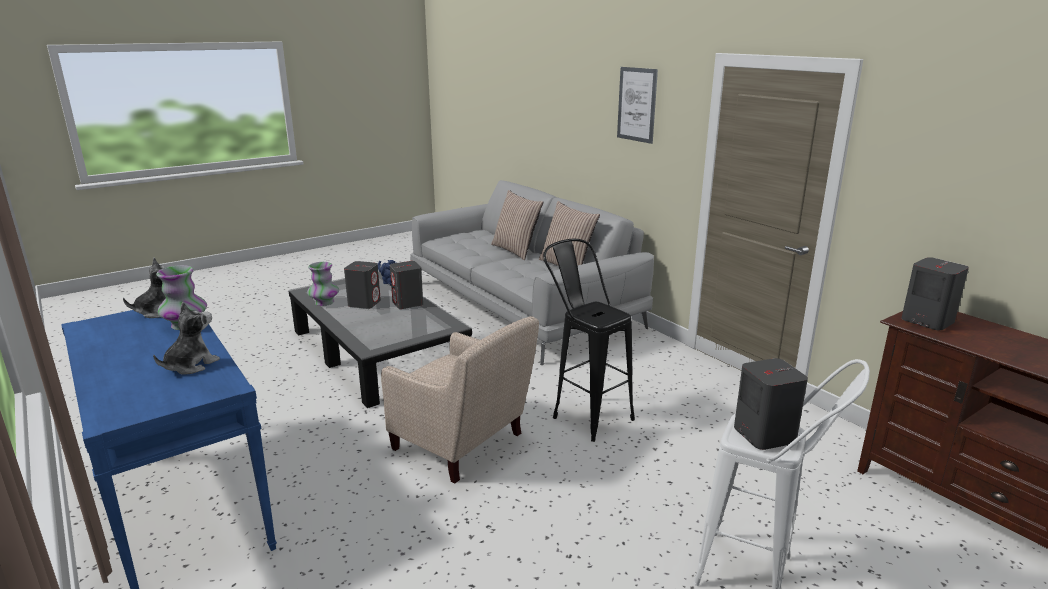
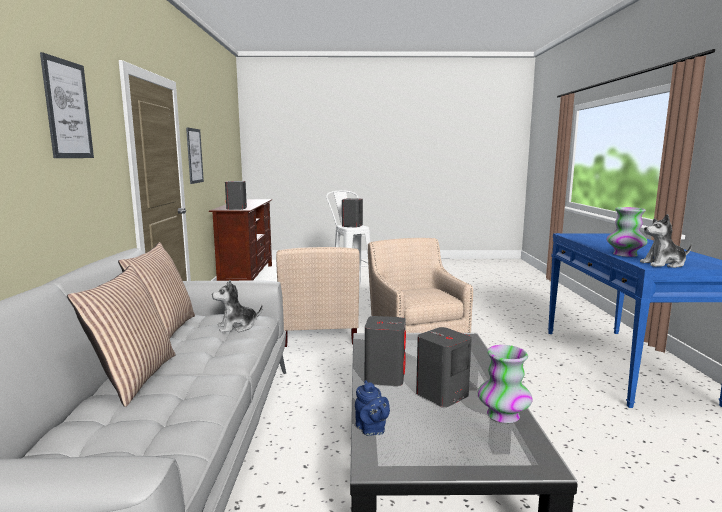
camera: 145 degrees left, 10 degrees down
plush toy [153,302,220,375] -> plush toy moved to [212,280,263,333]
black stool [543,239,635,442] -> beige armchair [276,247,360,347]
none -> picture [186,127,204,184]

